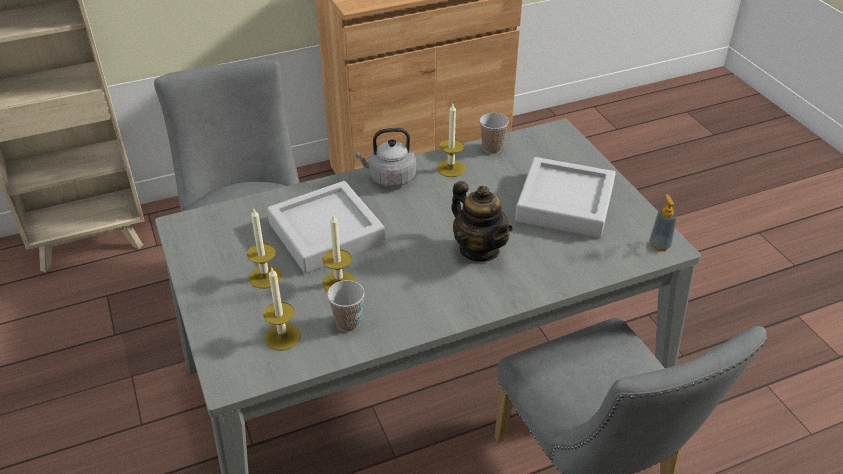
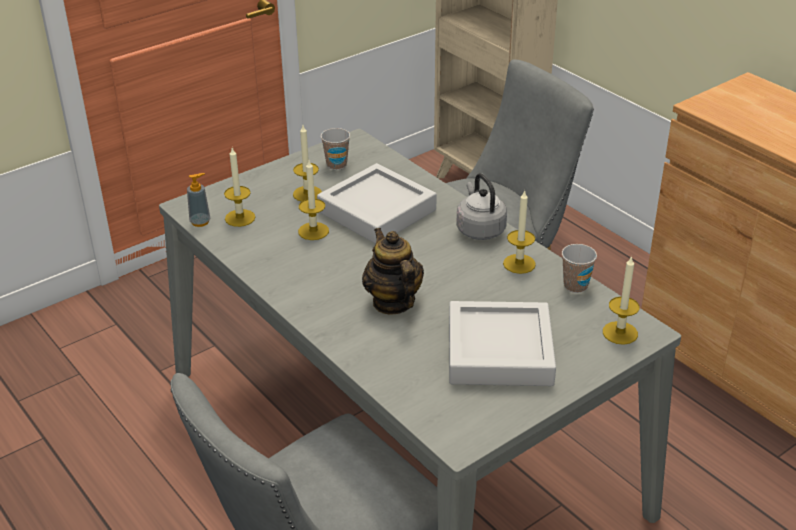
camera: 75 degrees right, 5 degrees down
cup [327,280,365,332] -> cup moved to [321,128,350,170]
teapot [451,181,513,262] -> teapot turned 120 degrees clockwise [362,228,424,315]
soap dispenser [649,194,677,251] -> soap dispenser moved to [187,173,210,227]
none -> candle [603,256,640,345]

